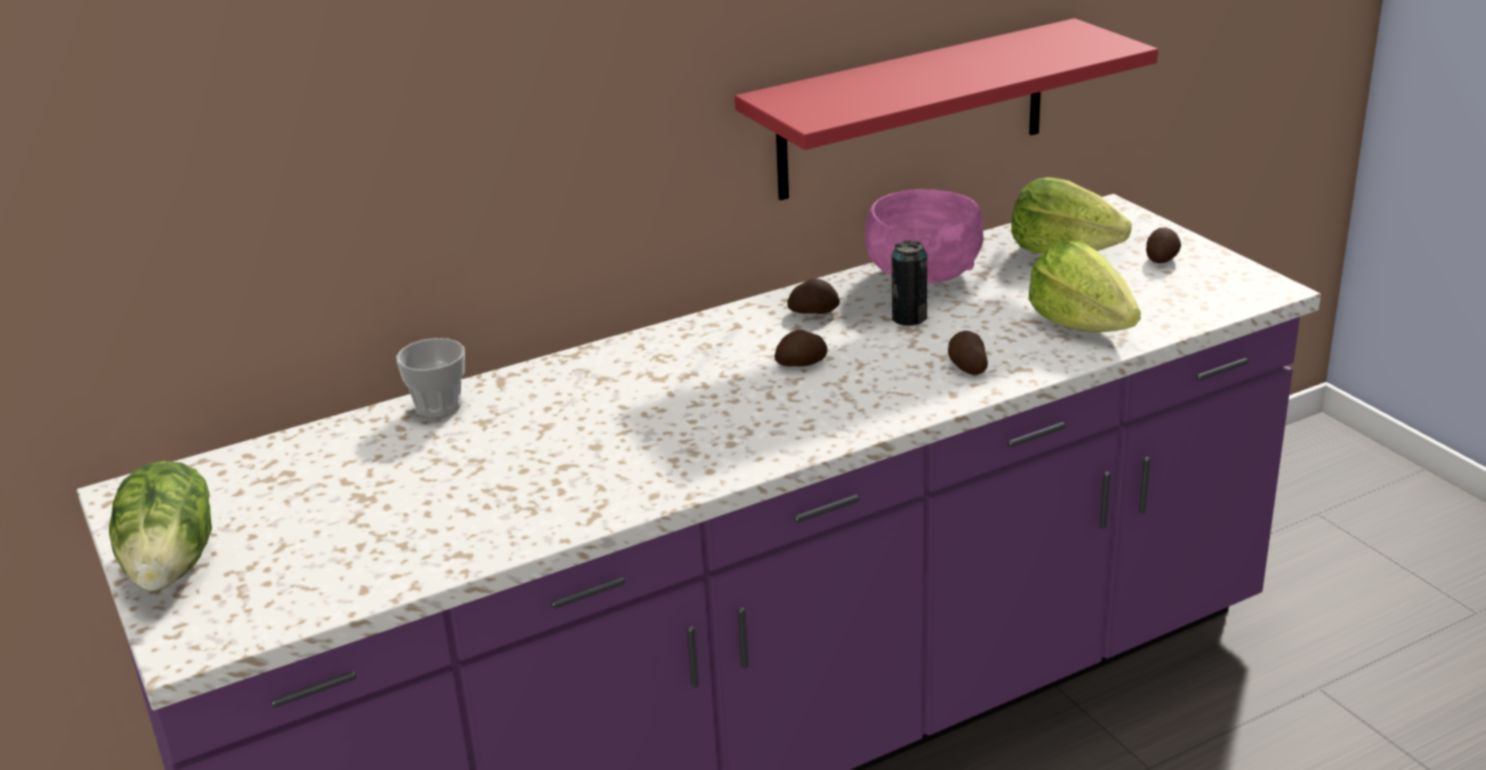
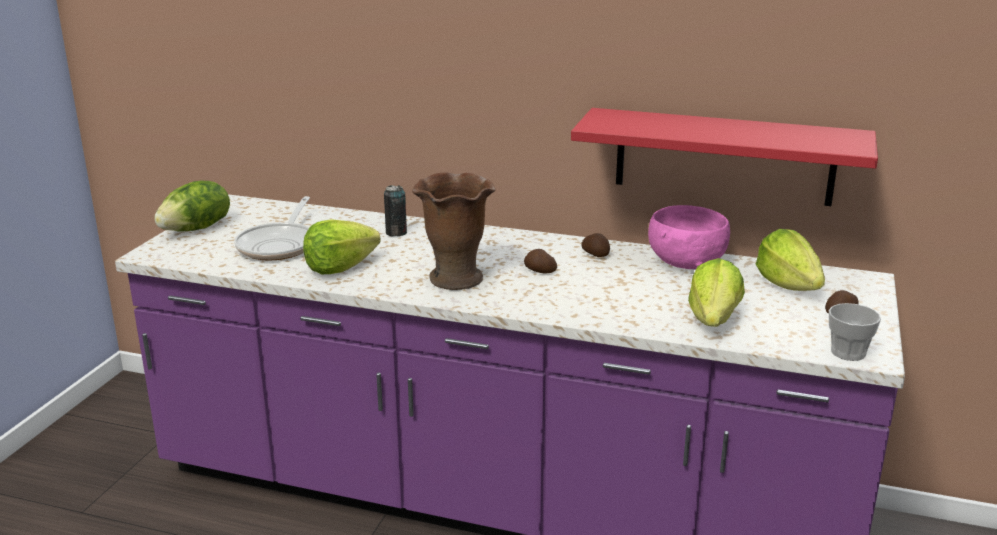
camera: 45 degrees right, 5 degrees down
cup [396,338,465,418] -> cup moved to [829,303,881,361]
can [892,241,928,326] -> can moved to [384,185,407,236]
potato [948,331,988,375] -> none
none -> frying pan [234,196,310,260]
none -> lettuce [303,219,381,274]
none -> brown vase [412,172,495,290]

